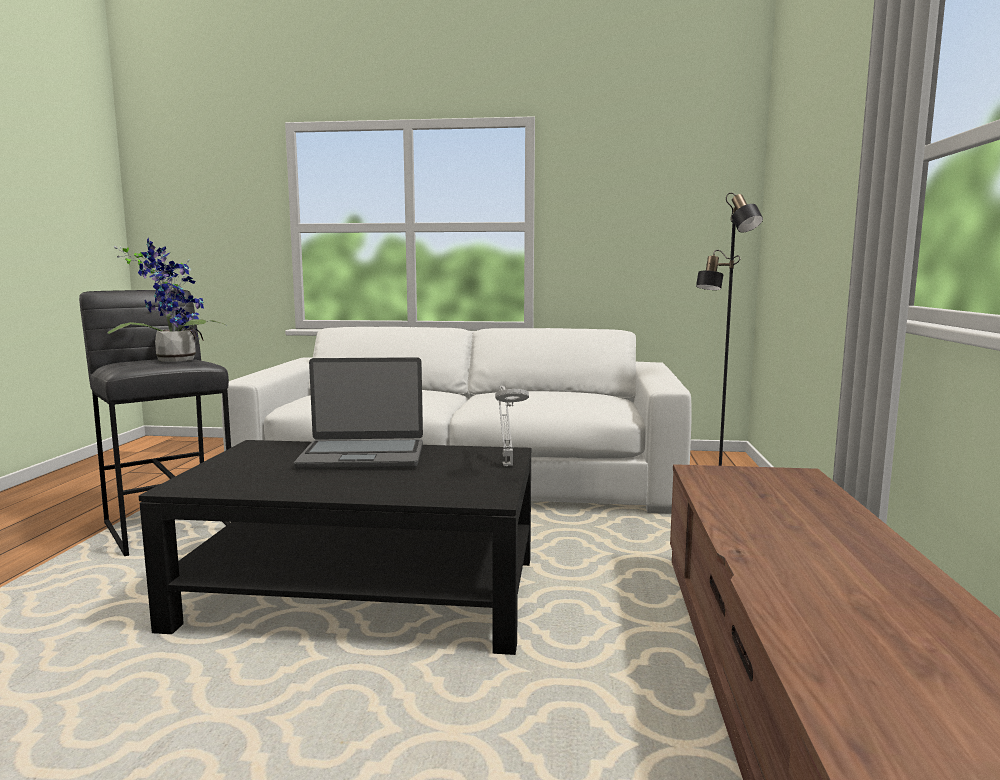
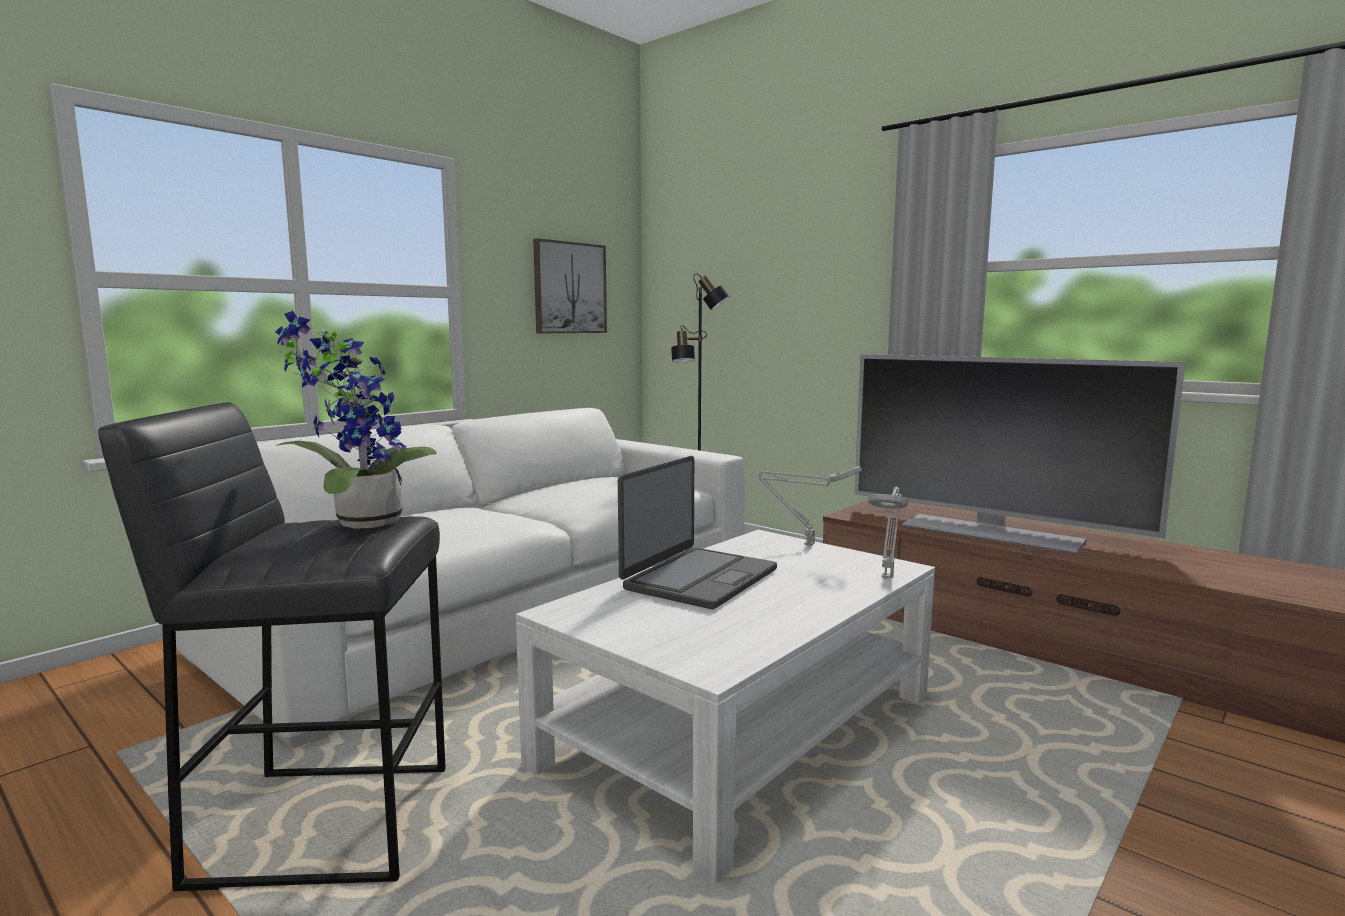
camera: 55 degrees left, 0 degrees up
black coffee table [139,440,531,655] -> white coffee table [515,530,935,884]
none -> picture [533,238,607,333]
none -> television [854,354,1185,554]
none -> grey table lamp [868,487,908,579]

